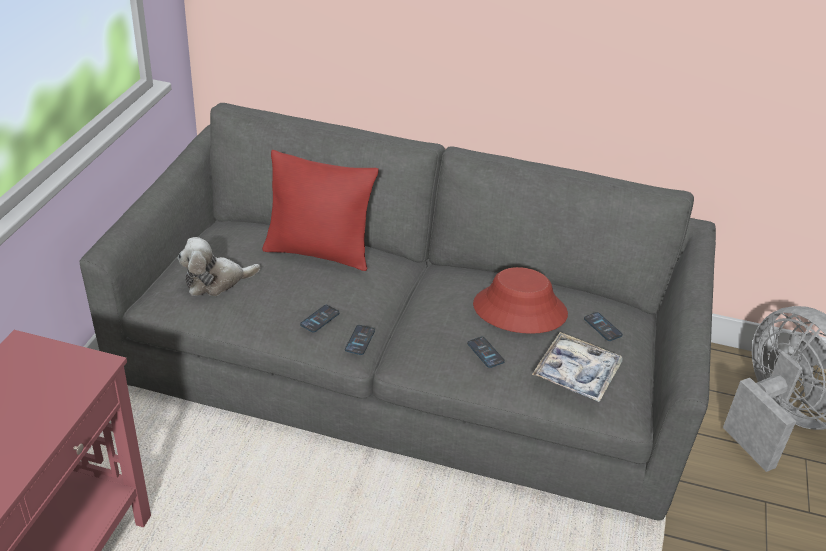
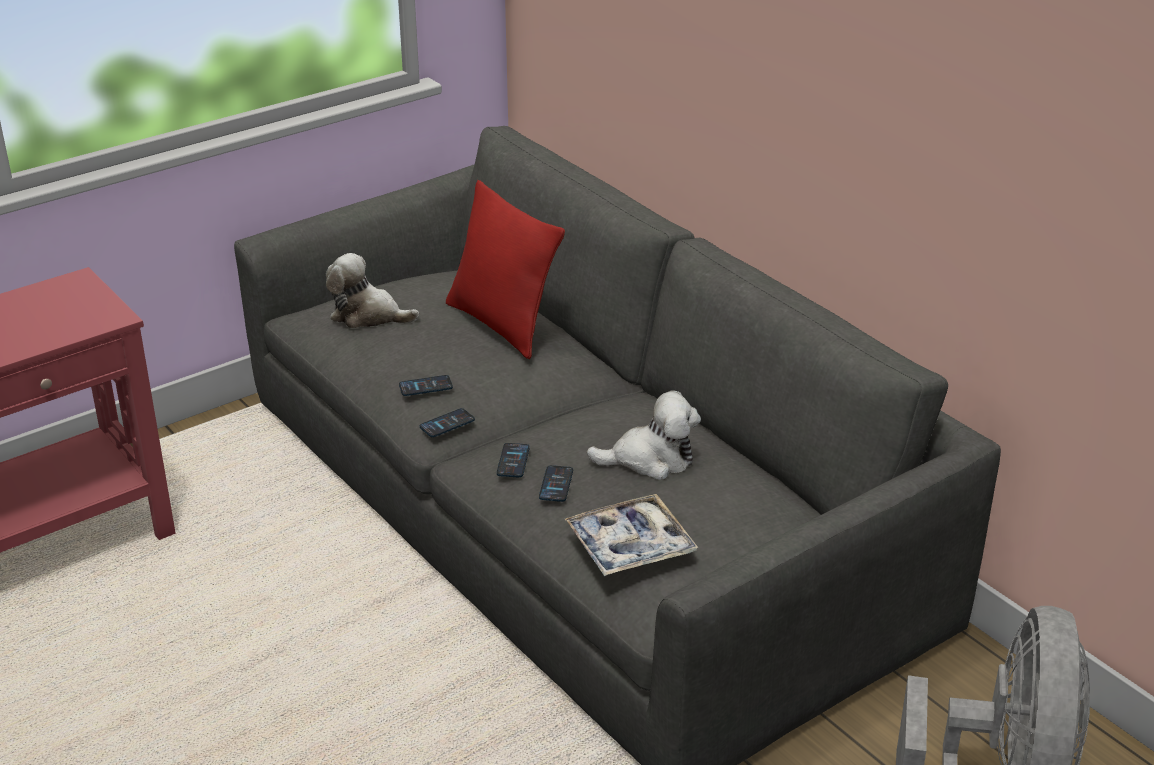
camera: 40 degrees right, 5 degrees down
red hat [473,267,568,334] -> plush toy [587,391,701,480]
phone [584,312,623,341] -> phone moved to [497,443,530,477]

